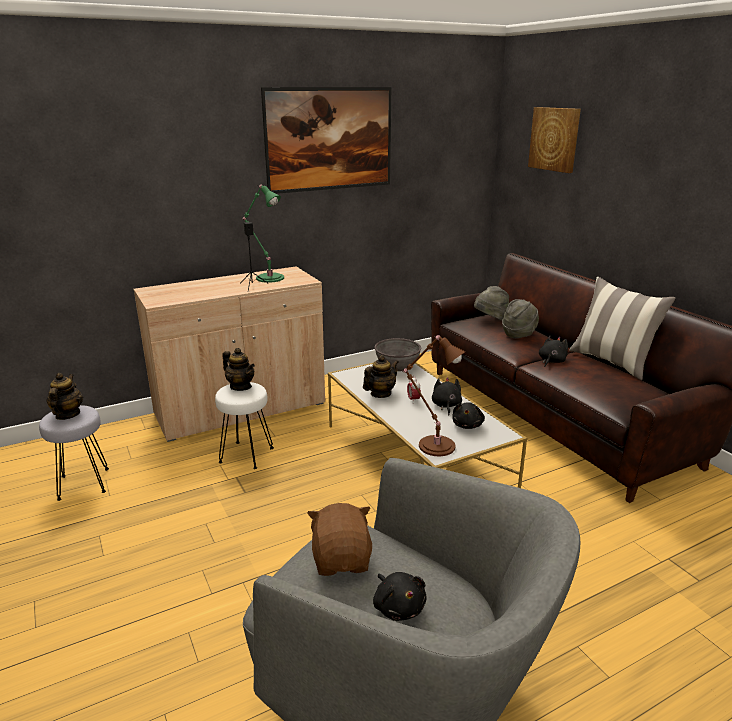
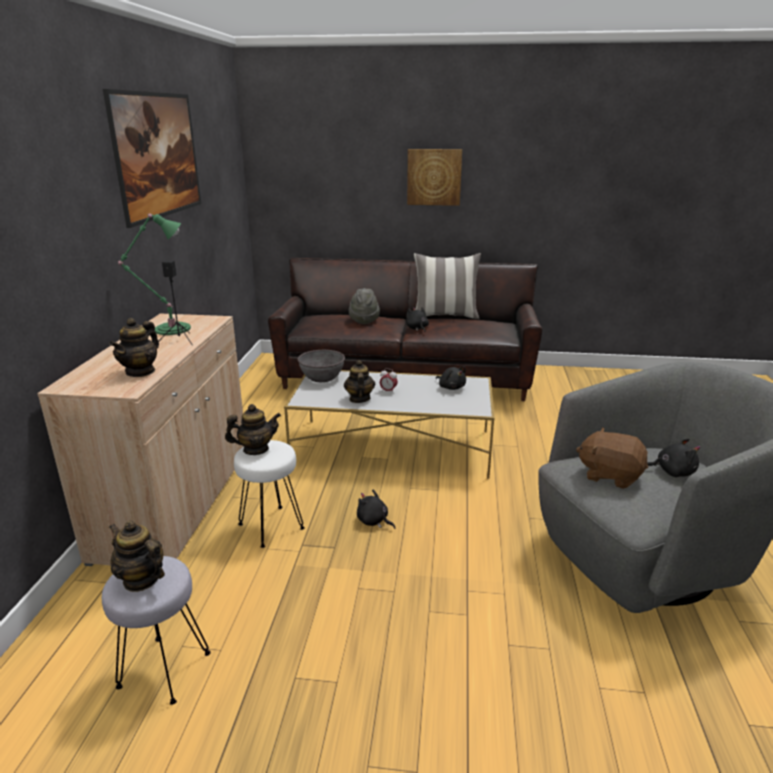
camera: 55 degrees left, 0 degrees up
brown table lamp [403,335,465,456] -> none
black plush toy [432,377,462,415] -> black plush toy moved to [357,489,396,529]
grey hat [474,286,509,321] -> none
picture [528,107,581,173] -> picture moved to [407,149,462,206]
none -> teapot [109,318,159,377]

